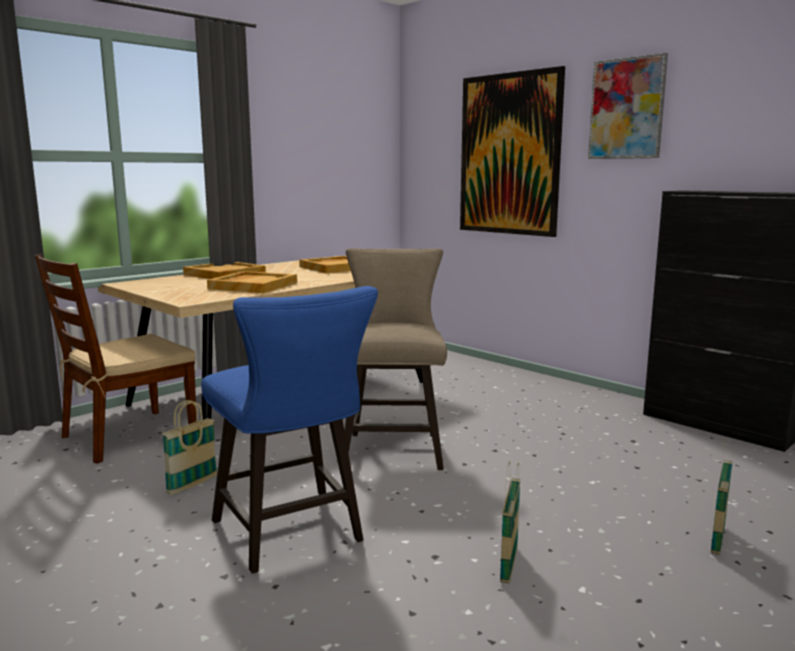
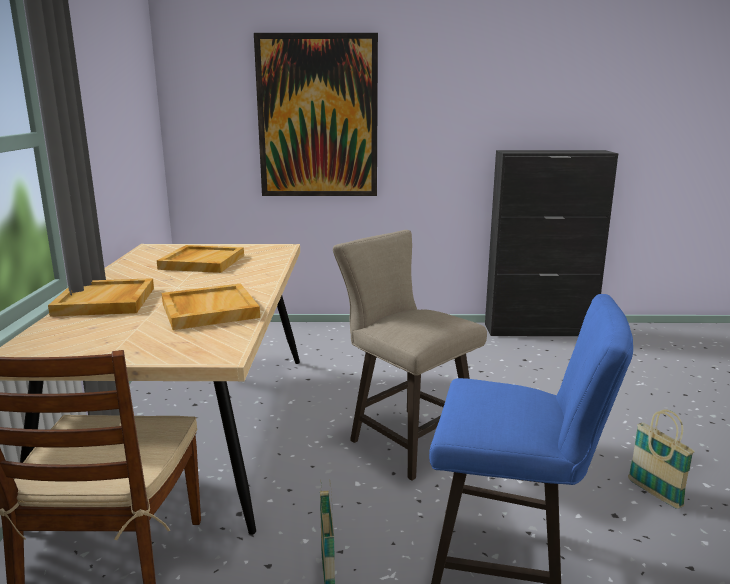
camera: 45 degrees left, 5 degrees up
picture [588,53,668,159] -> none
basket [711,443,734,555] -> none

